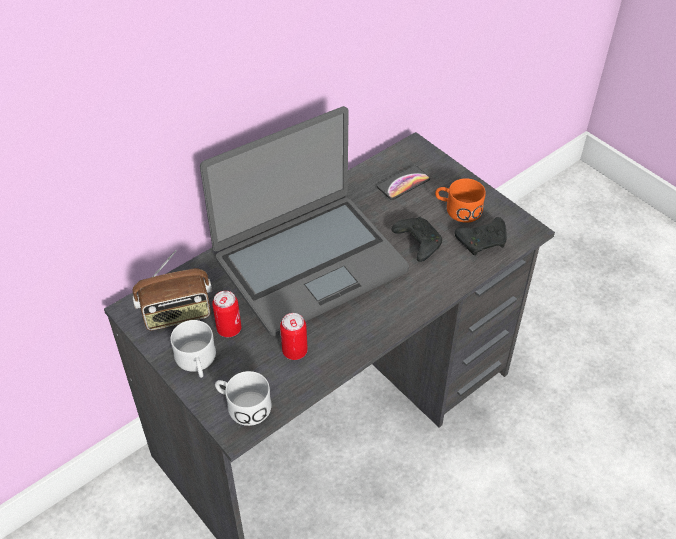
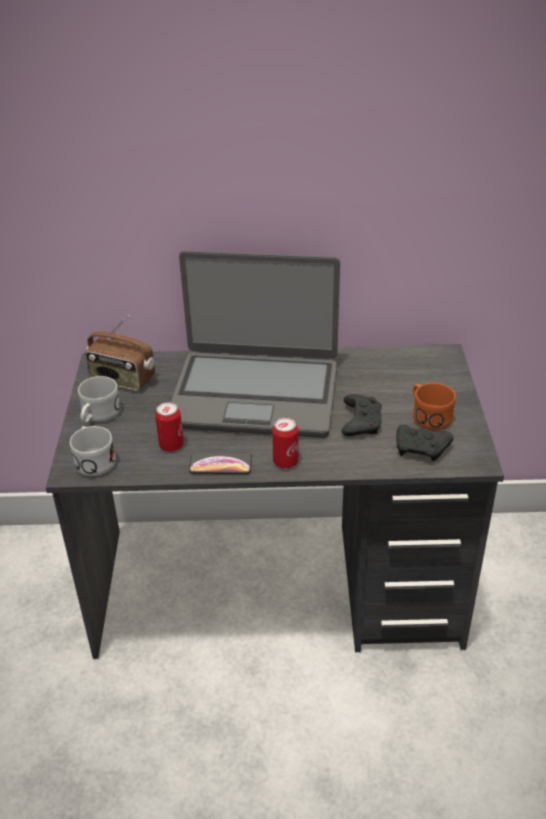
camera: 40 degrees right, 10 degrees down
can [212,291,241,337] -> can moved to [272,417,299,469]
phone [377,166,430,200] -> phone moved to [189,452,252,474]

